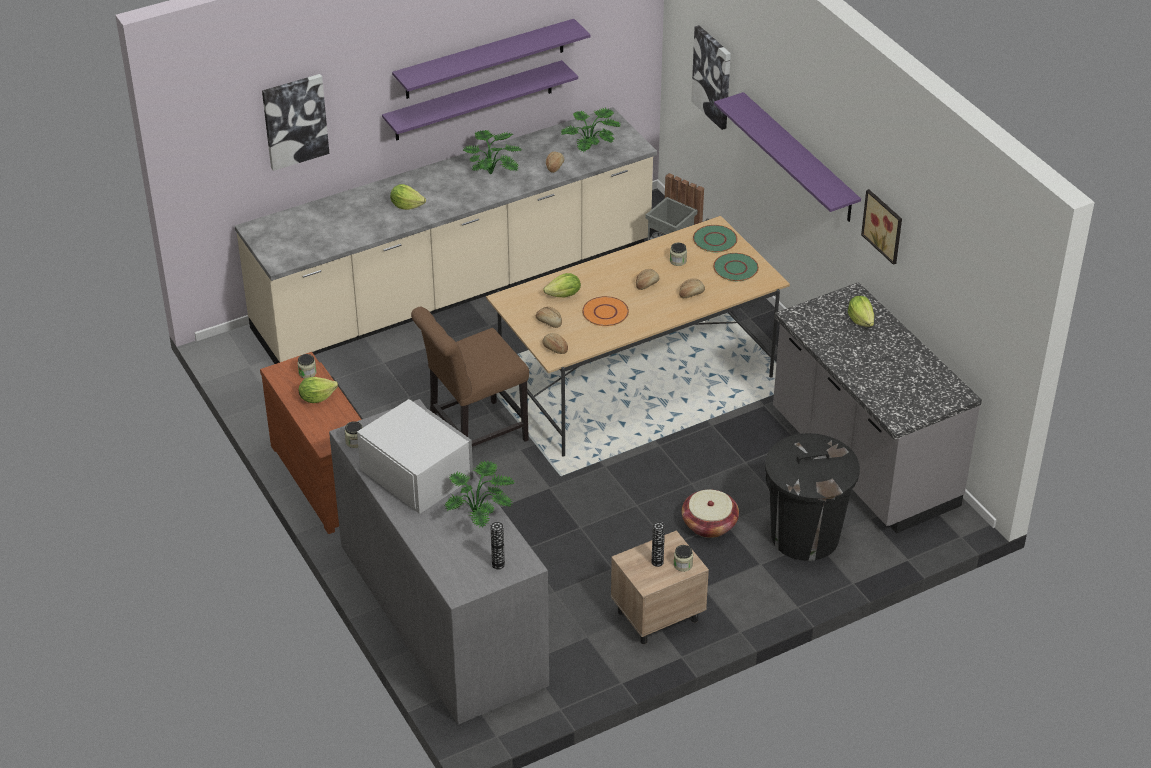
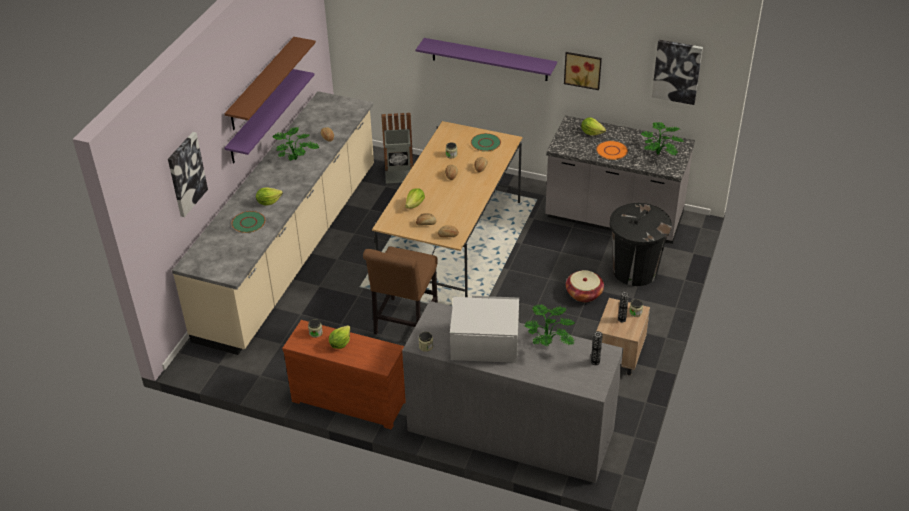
camera: 40 degrees left, 0 degrees up
purple shelf [392,19,591,99] -> brown shelf [225,37,316,130]
potted plant [561,108,620,152] -> potted plant moved to [641,122,684,156]
orange plate [582,296,629,326] -> orange plate moved to [596,141,628,160]
picture [691,25,731,130] -> picture moved to [652,40,703,105]
green plate [693,225,738,253] -> green plate moved to [232,211,265,233]

